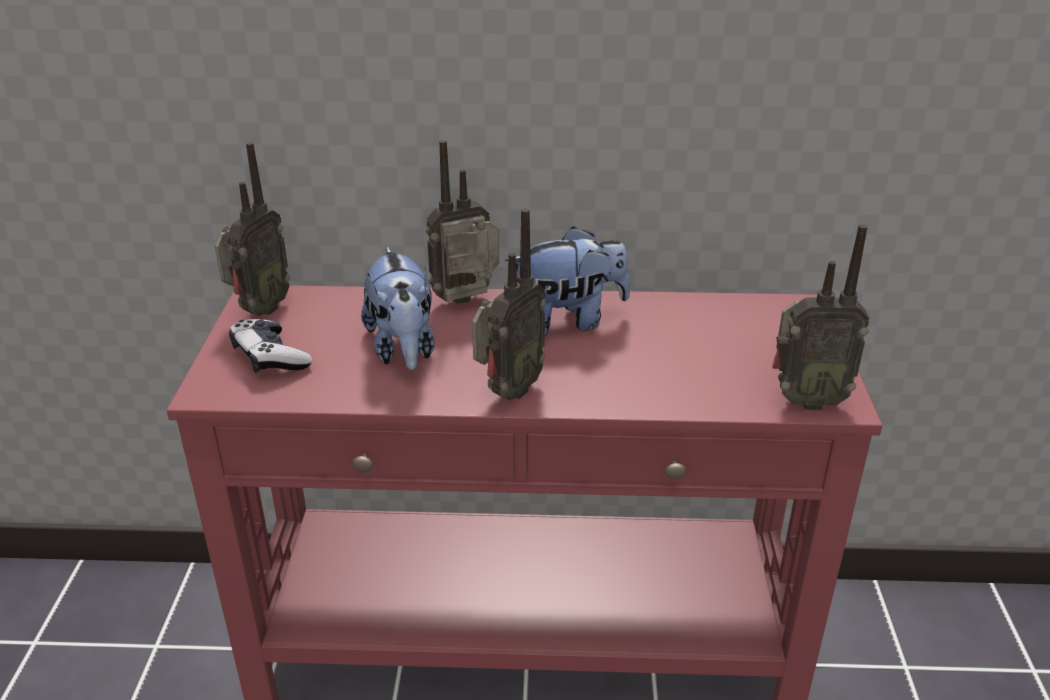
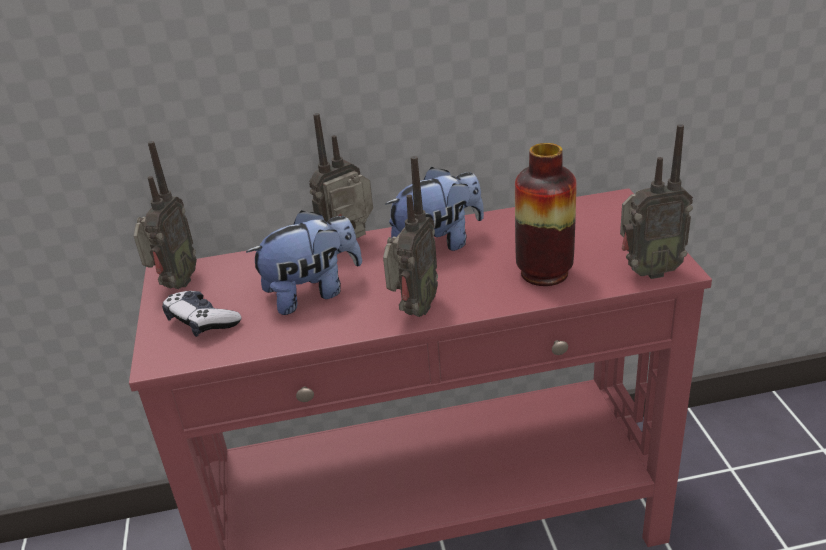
camera: 10 degrees left, 0 degrees up
plush toy [361,247,435,370] -> plush toy turned 90 degrees counterclockwise [246,210,362,315]
none -> vase [515,143,576,286]

